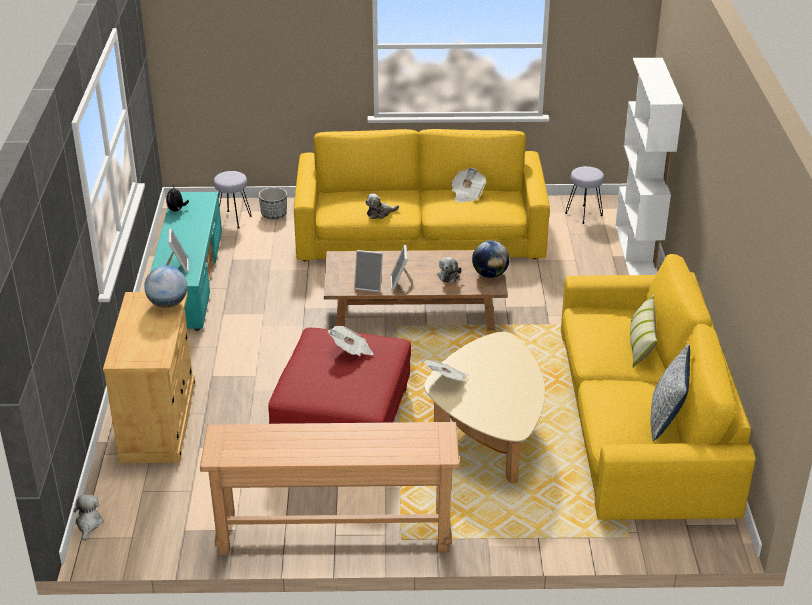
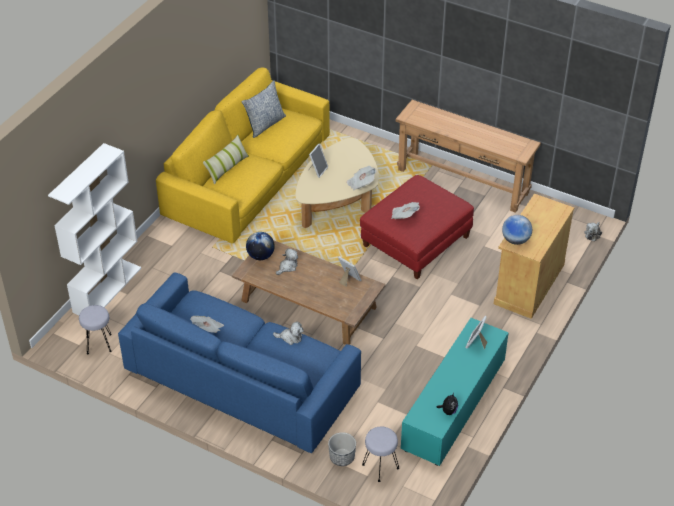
camera: 150 degrees left, 10 degrees up
yellow sofa [294,129,550,261] -> blue sofa [118,272,361,453]
picture frame [390,245,413,291] -> picture frame moved to [309,144,328,178]

